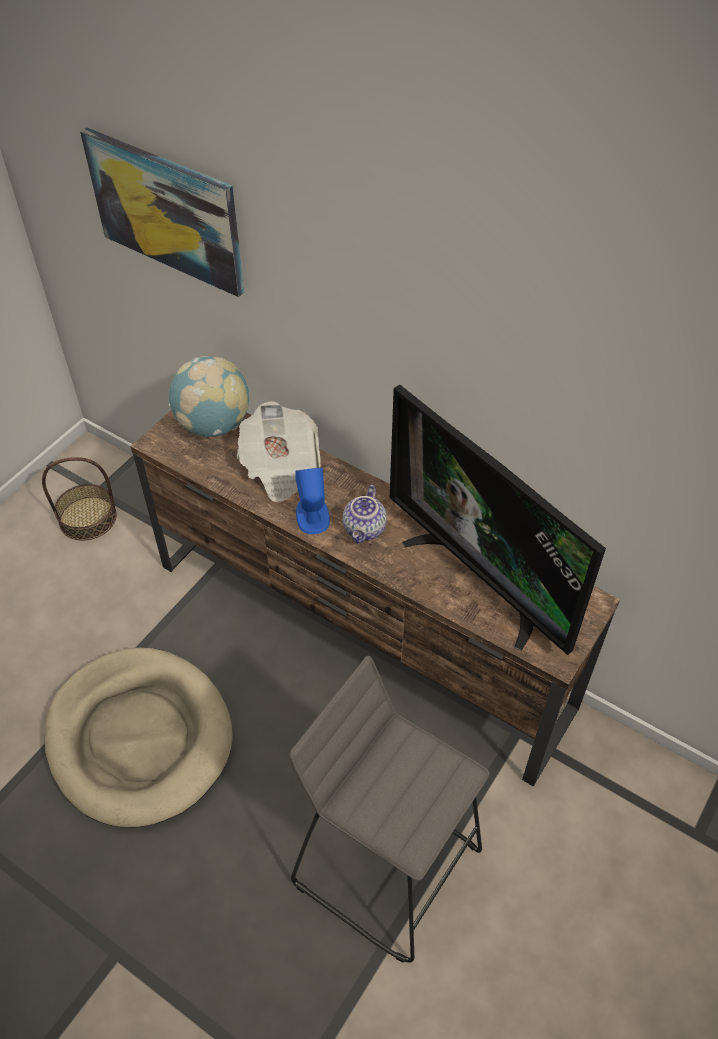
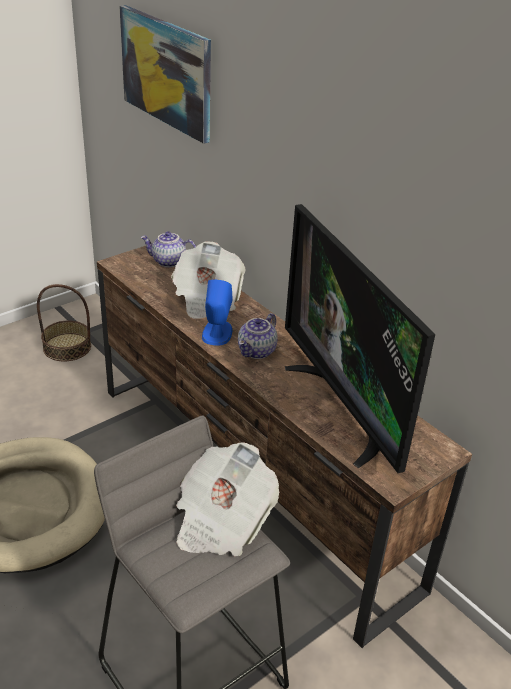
camera: 15 degrees right, 15 degrees down
globe [169,356,249,437] -> teapot [141,231,196,267]
none -> newspaper [176,442,279,556]

